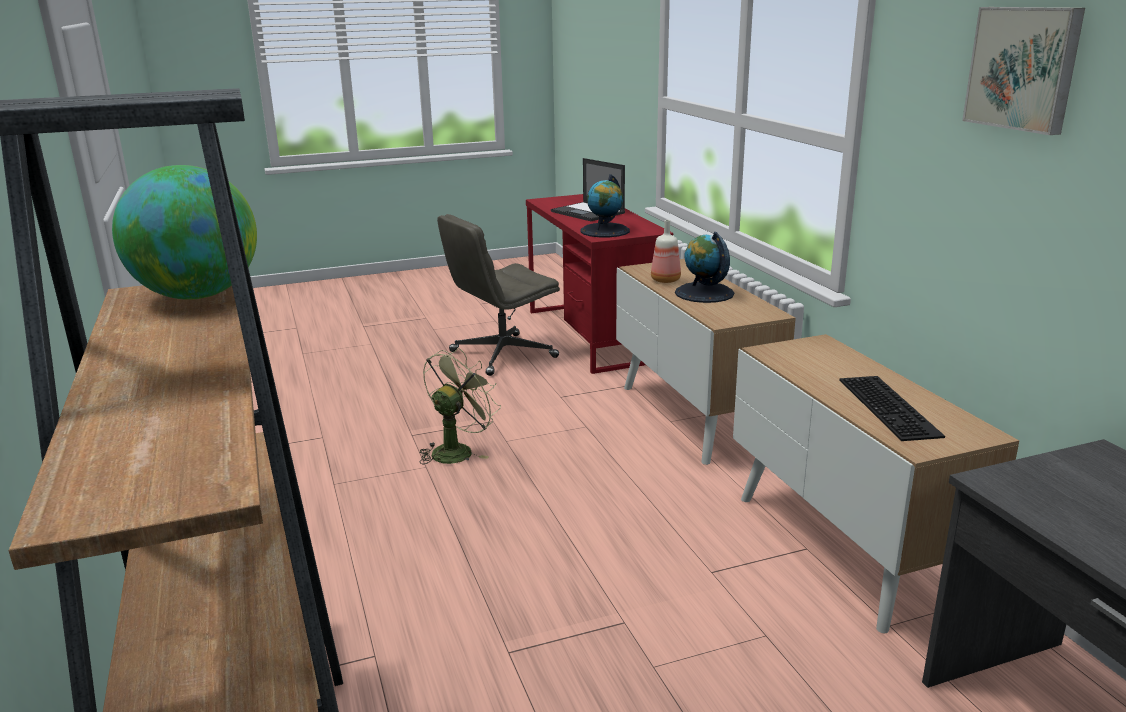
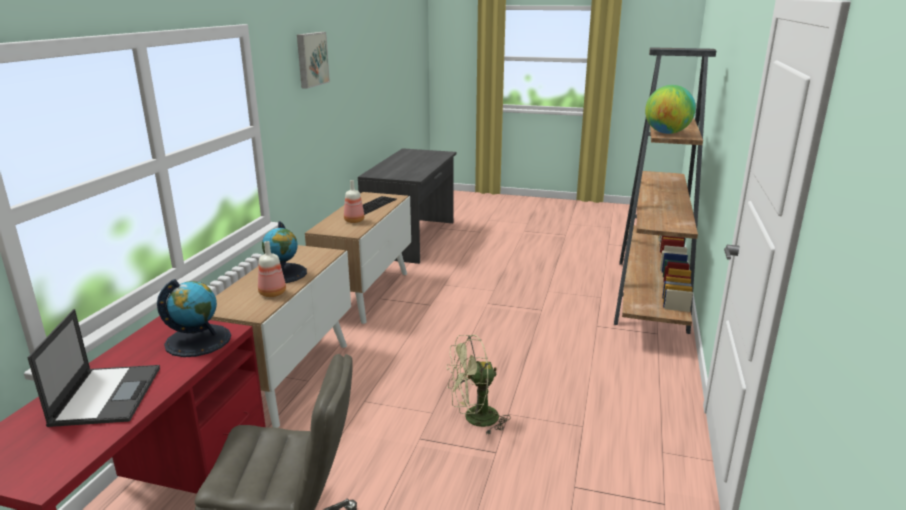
camera: 145 degrees left, 0 degrees up
none -> bottle [344,180,365,223]

